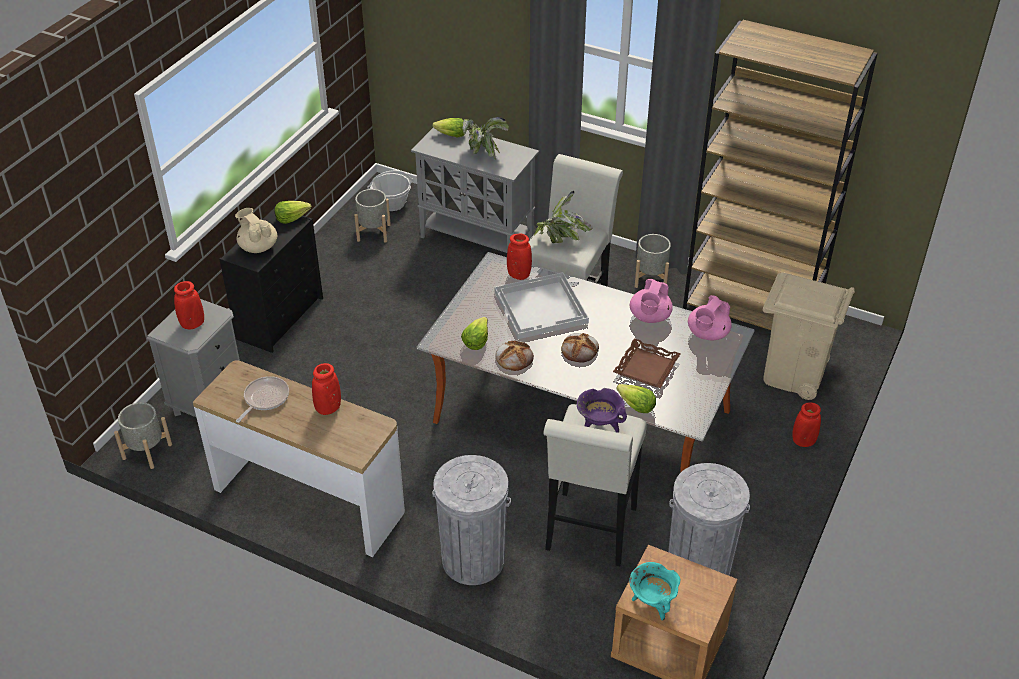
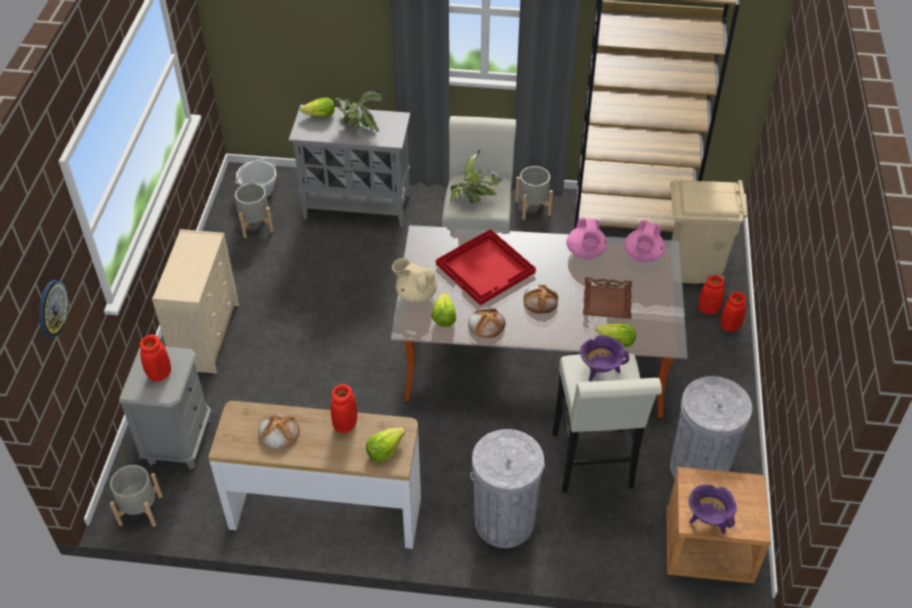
camera: 20 degrees left, 5 degrees up
black dresser [219,207,323,353] -> beige dresser [152,229,239,374]
beige teapot [235,208,277,253] -> beige teapot moved to [392,258,437,303]
frying pan [236,376,289,423] -> bread [259,414,300,449]
lettuce [274,201,311,224] -> lettuce moved to [366,428,405,462]
white tray [495,272,589,339] -> red tray [436,229,536,305]
red vase [507,234,532,280] -> red vase moved to [698,275,724,314]
turquoise cooking pot [629,562,680,621] -> purple cooking pot [688,484,737,534]
none -> wall clock [39,280,68,337]

